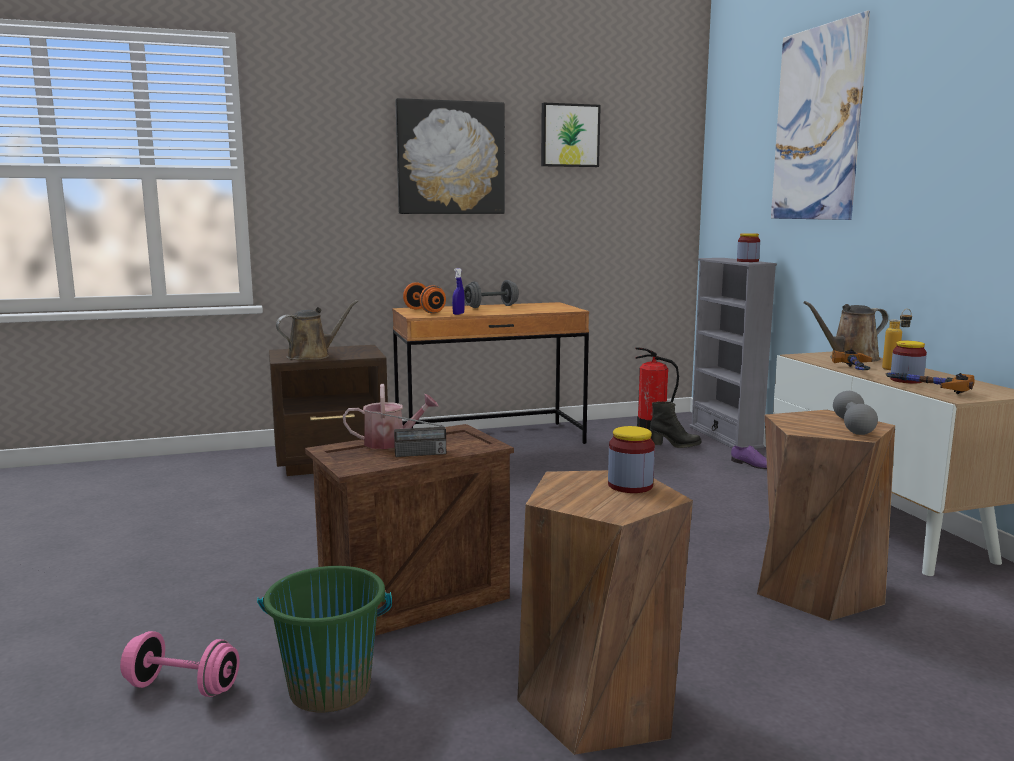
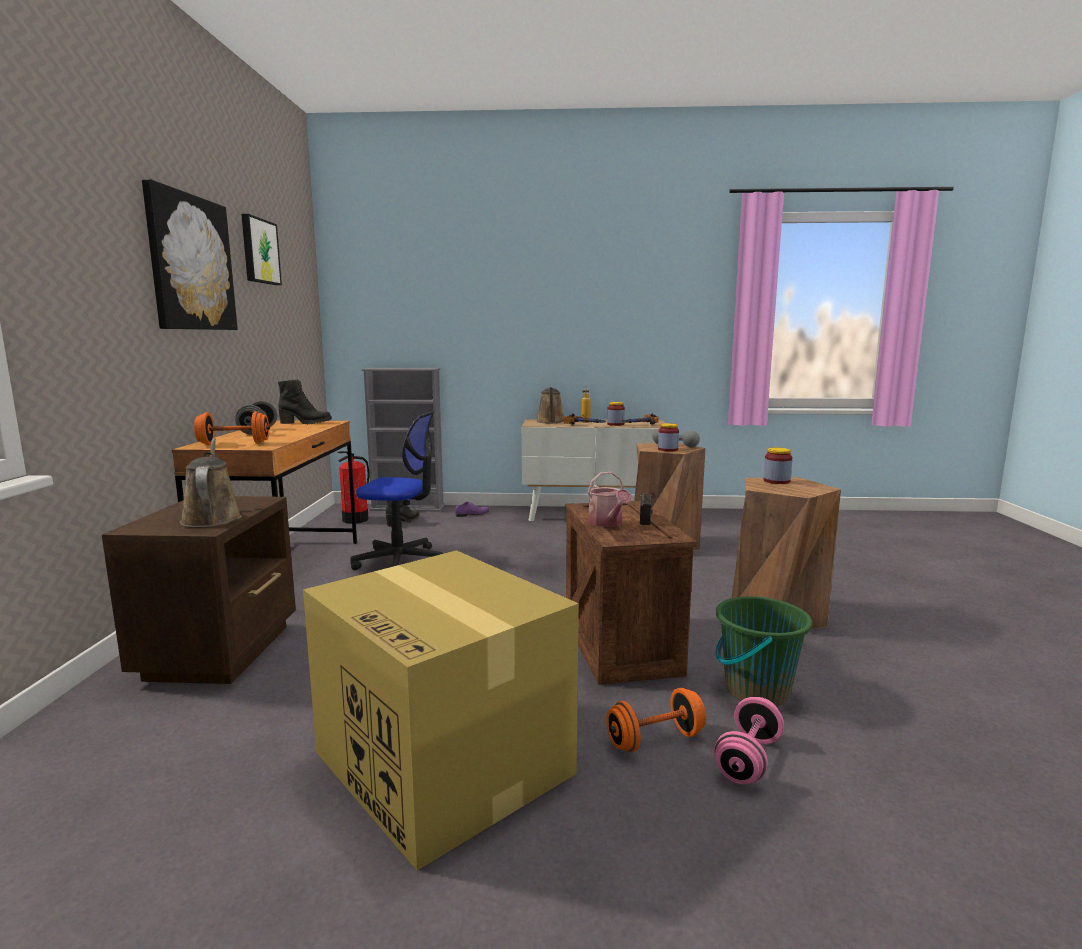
camera: 70 degrees left, 0 degrees up
watering can [343,384,439,449] -> watering can turned 150 degrees clockwise [587,472,632,527]
blue spray bottle [452,268,465,315] -> none
jar [737,233,760,262] -> jar moved to [658,423,679,451]
picture [771,10,870,220] -> none
none -> black boot [278,379,332,424]
none -> cardboard box [303,550,579,871]
none -> office chair [350,411,443,570]
none -> orange dumbbell [606,688,706,753]

